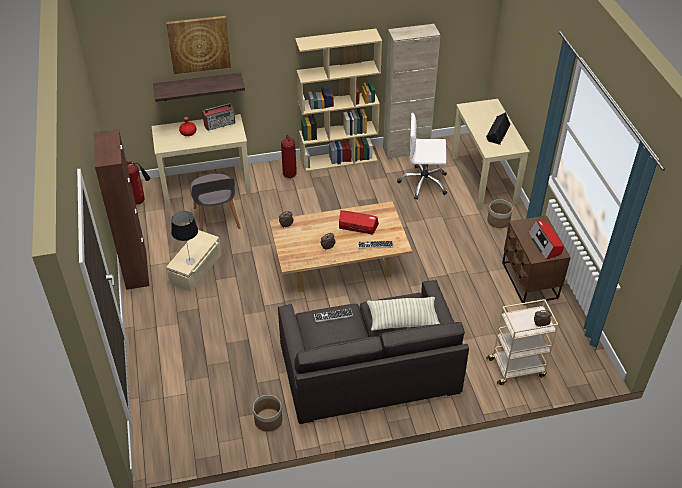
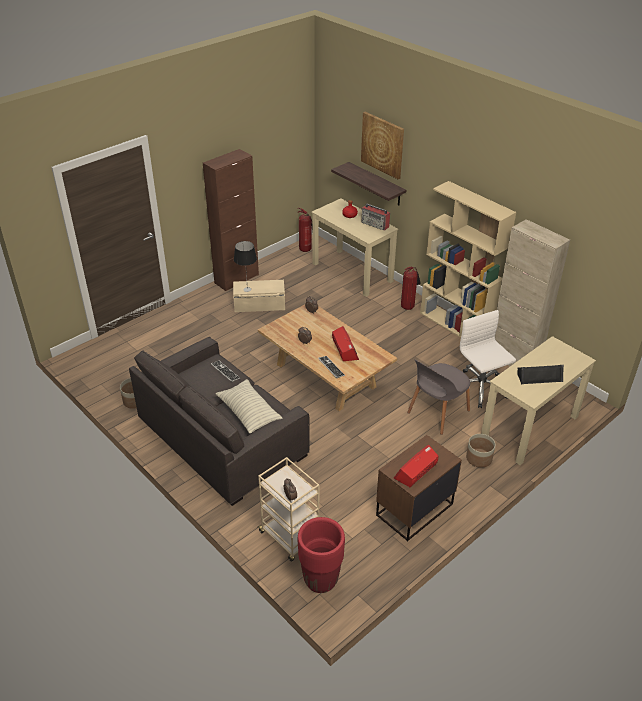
camera: 60 degrees right, 5 degrees down
grey chair [190,174,240,231] -> grey chair moved to [407,359,470,435]
none -> red planter [298,517,345,593]

